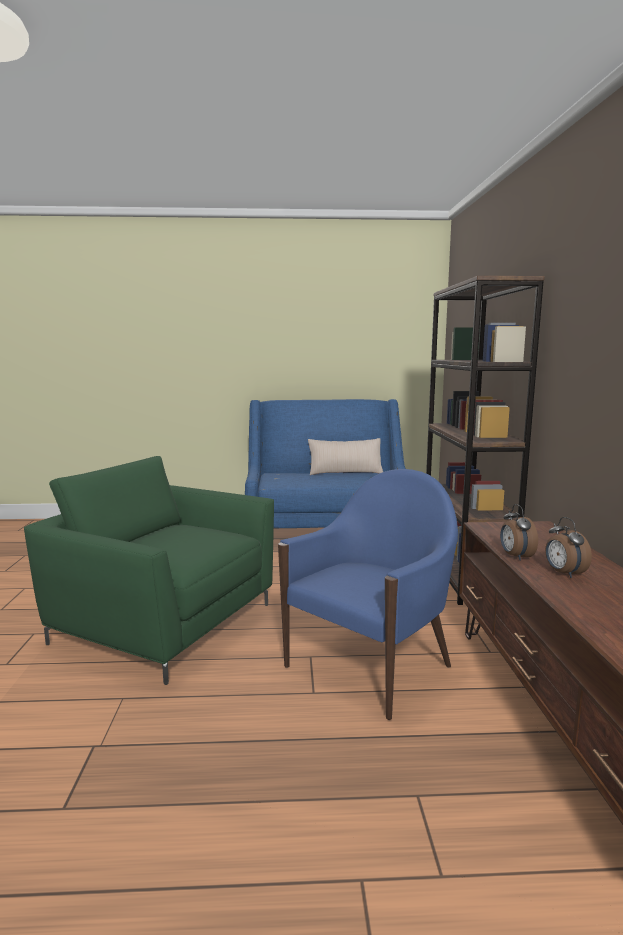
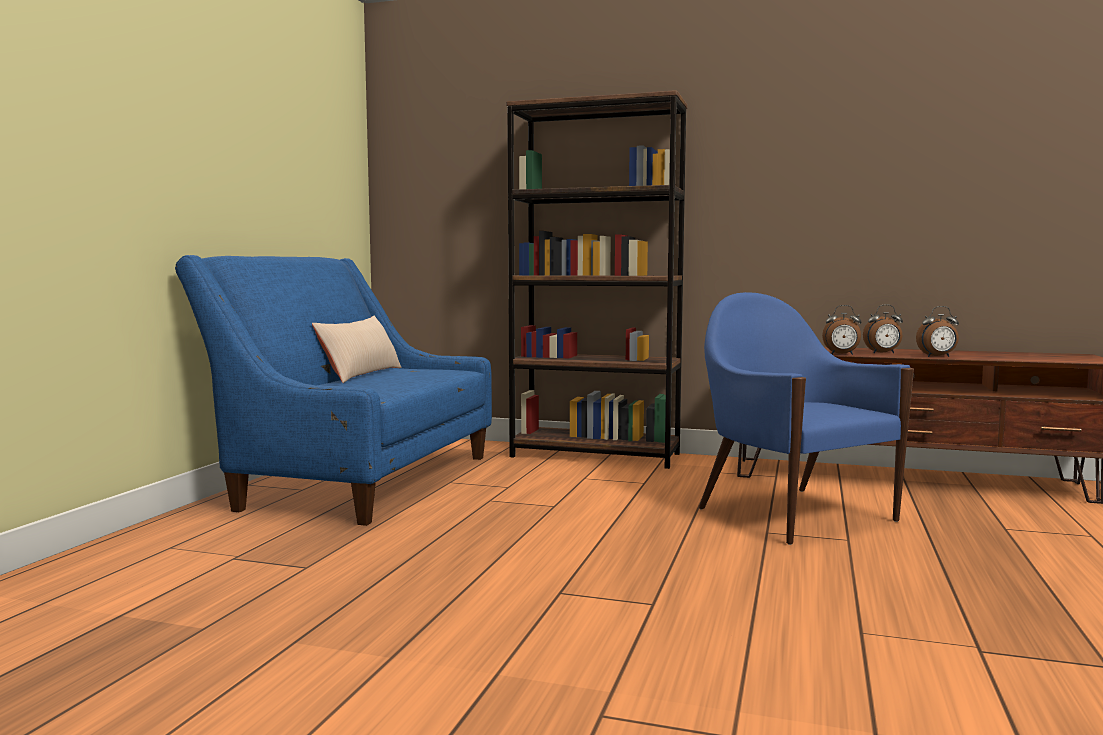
camera: 70 degrees left, 5 degrees down
green armchair [24,456,274,685] -> none
none -> alarm clock [916,306,959,357]

